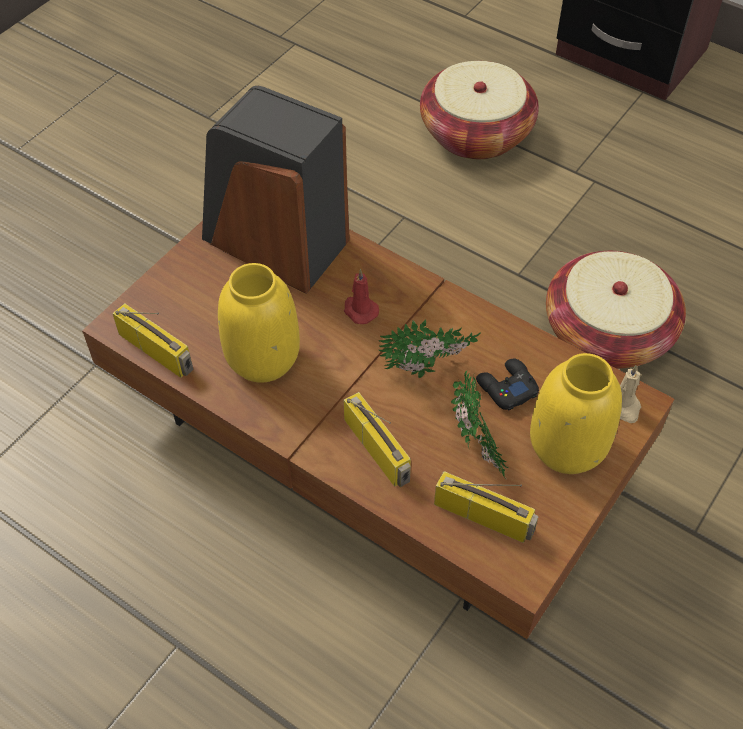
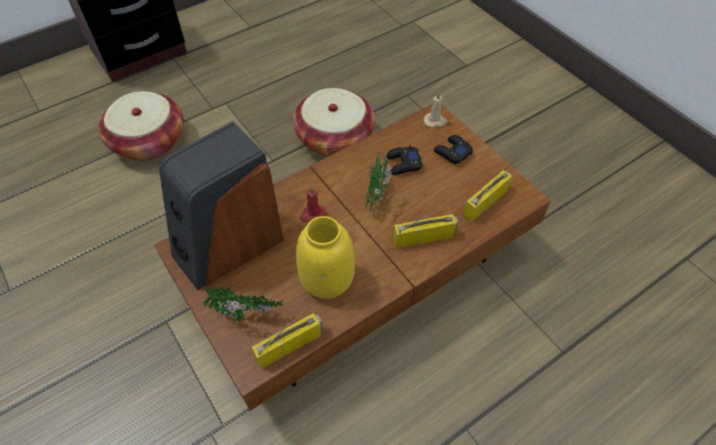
camera: 70 degrees left, 0 degrees up
potted plant [451,371,508,479] -> potted plant moved to [203,285,283,321]
yellow vase [530,353,622,474] -> black game controller [434,135,473,164]

